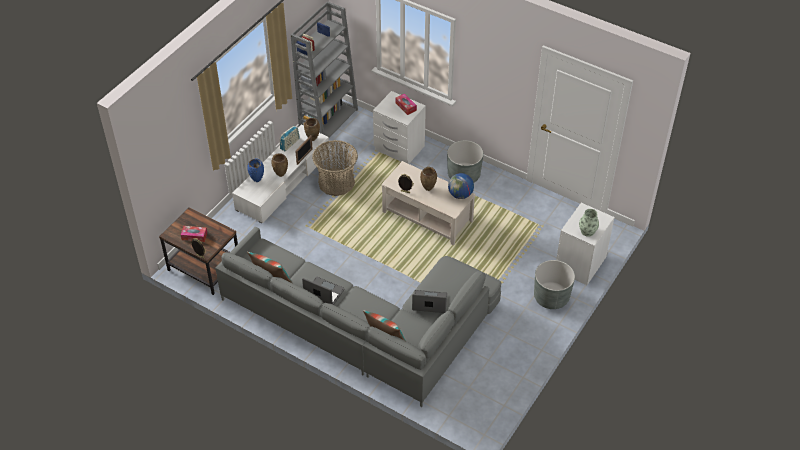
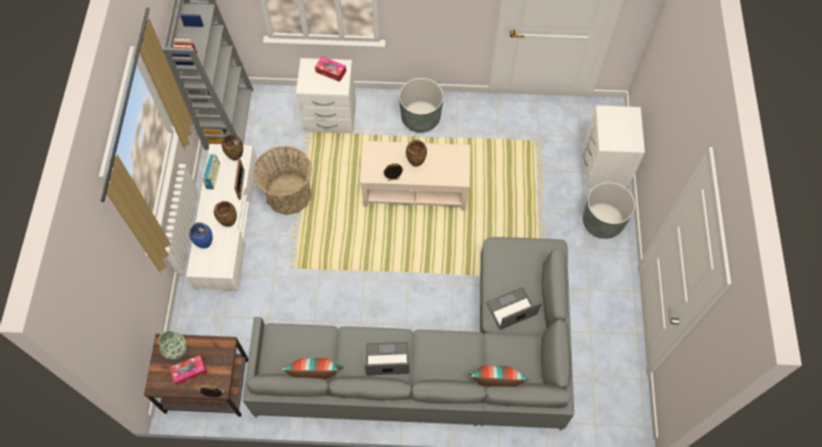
camera: 30 degrees left, 15 degrees up
globe [448,173,474,199] -> none
vase [579,209,599,237] -> vase moved to [159,331,187,360]

